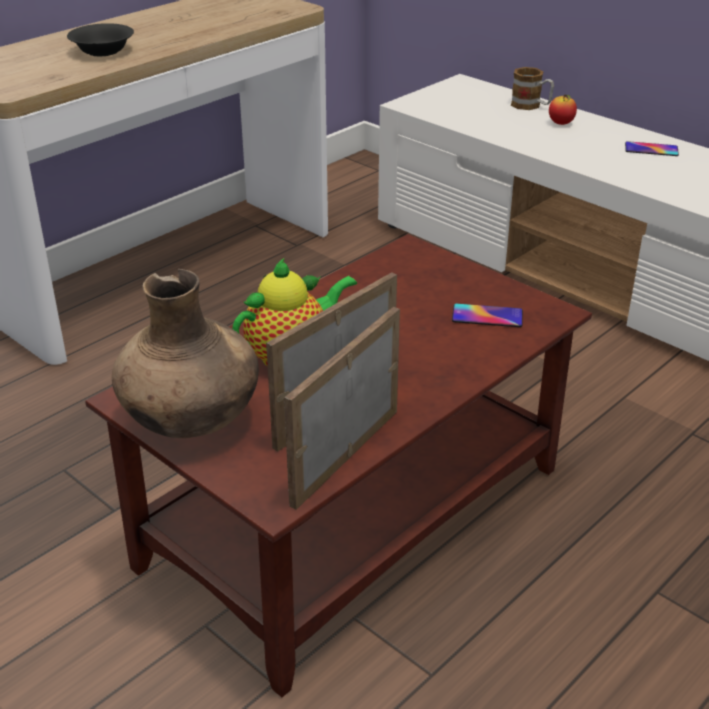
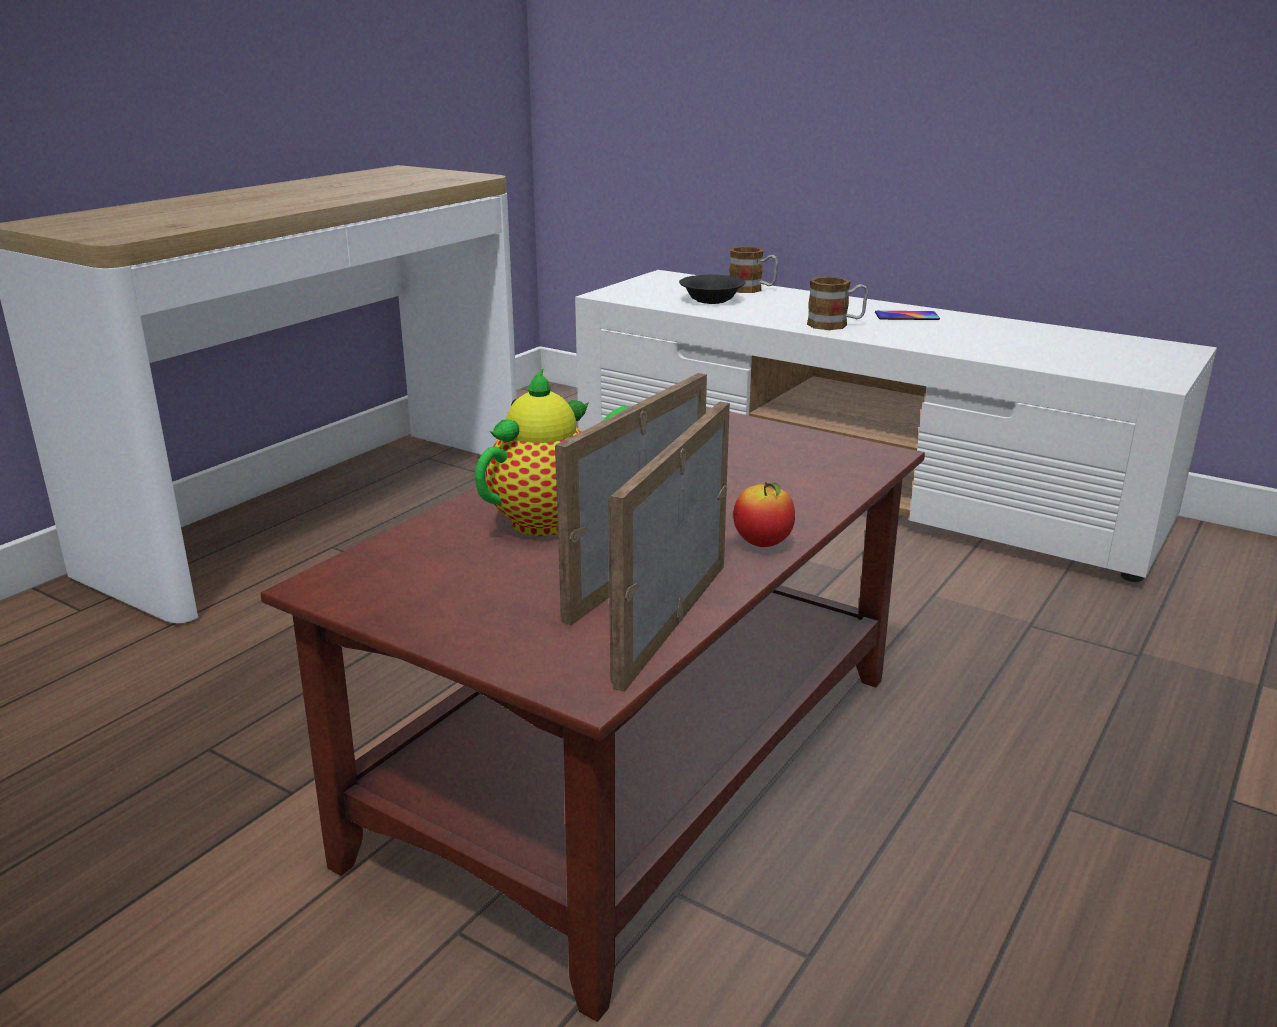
camera: 10 degrees left, 10 degrees down
black bowl [67,23,134,57] -> black bowl moved to [679,275,745,304]
brown vase [112,269,259,438] -> none
phone [452,304,523,327] -> none
apple [549,94,577,125] -> apple moved to [733,482,795,547]
none -> mug [807,277,868,330]

